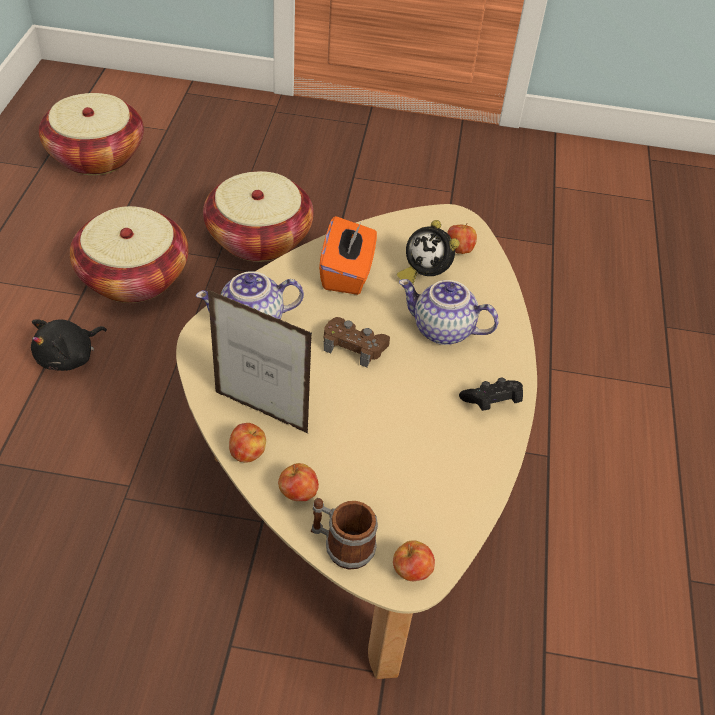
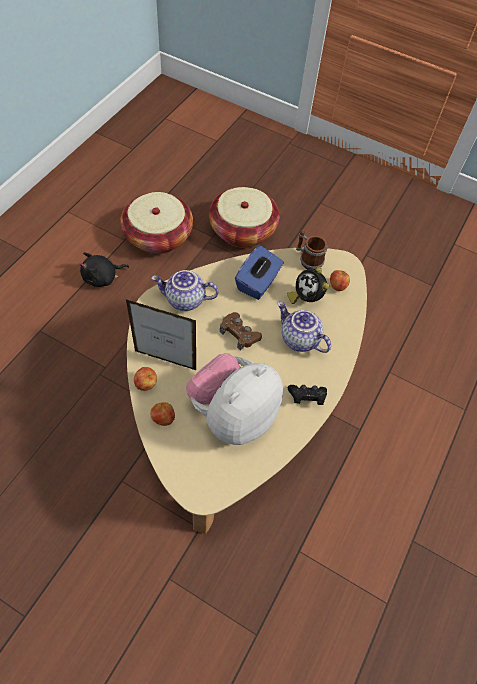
camera: 20 degrees right, 10 degrees up
basket [39,93,144,175] -> none
picture frame [208,290,312,433] -> picture frame turned 150 degrees clockwise [126,299,196,370]
mug [311,498,378,569] -> mug moved to [296,230,328,270]
orange tissue box [319,216,377,295] -> blue tissue box [235,245,284,300]
apple [393,540,435,581] -> none
none -> plush toy [186,353,283,445]

